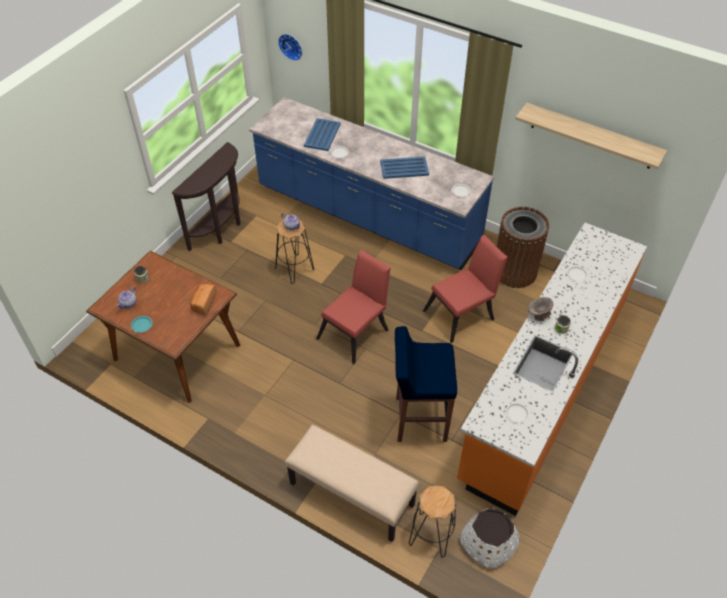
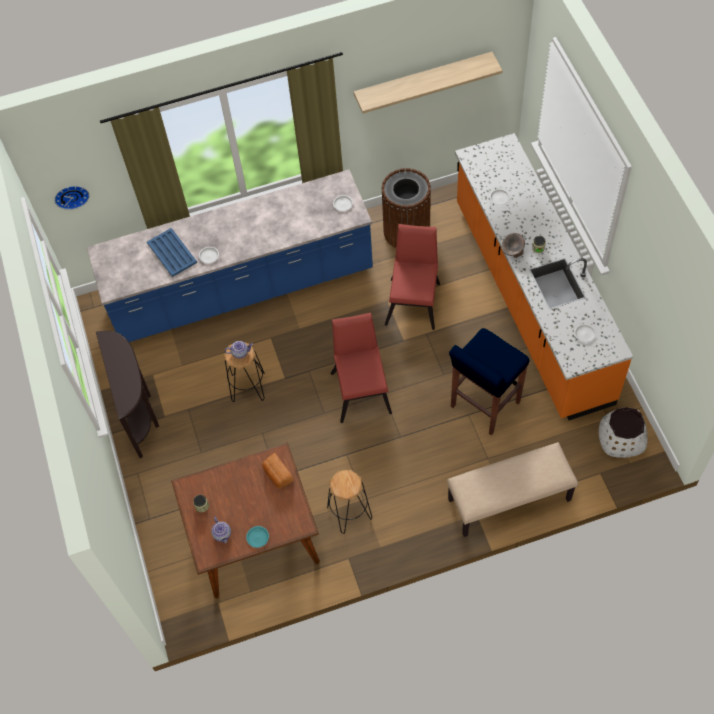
camera: 45 degrees left, 10 degrees up
blue tray [380,156,429,179] -> none
black stool [409,486,456,558] -> black stool moved to [327,470,372,534]

